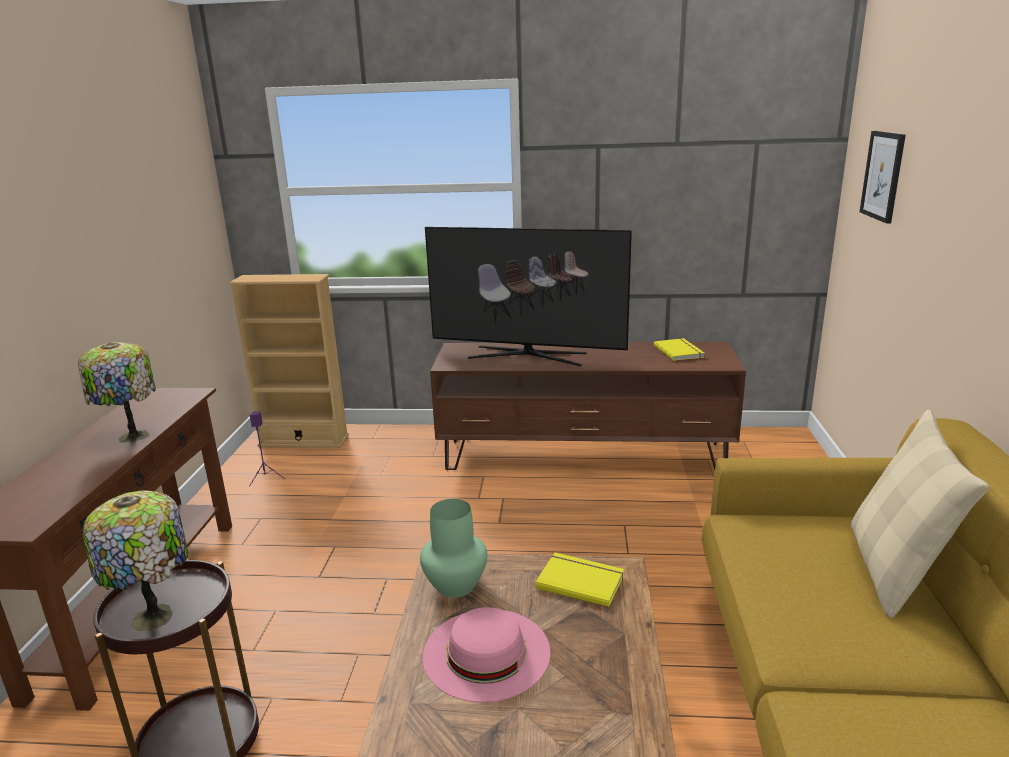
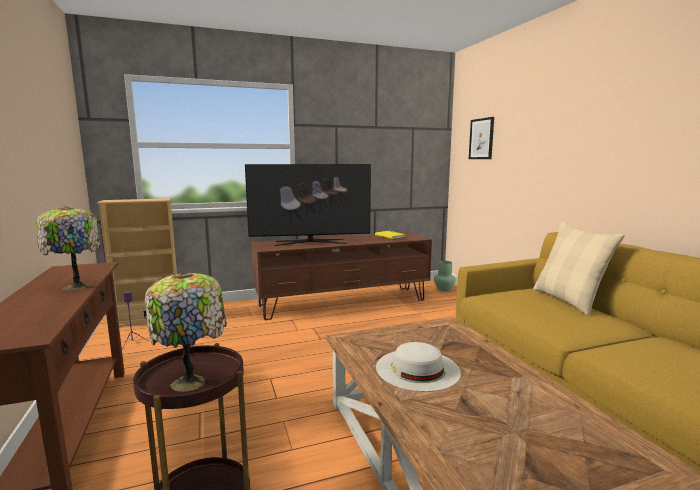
camera: 25 degrees left, 10 degrees down
green vase [420,499,487,598] -> green vase moved to [434,261,456,292]
pink hat [423,607,550,702] -> white hat [376,342,461,392]
yellow book [535,553,624,607] -> none

